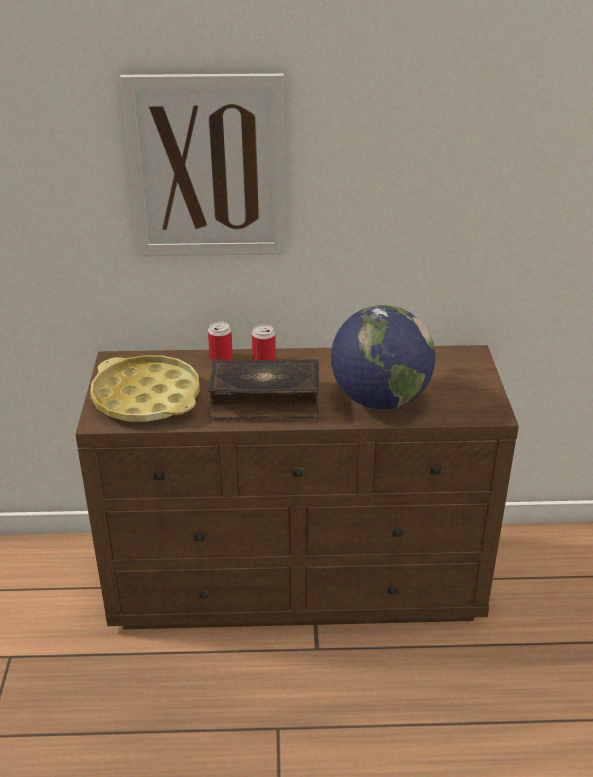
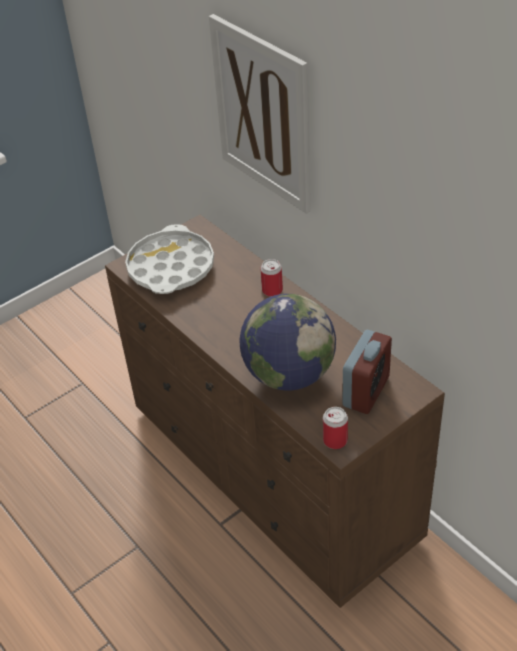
camera: 55 degrees right, 10 degrees up
yellow tray [90,355,200,422] -> white tray [125,224,214,294]
can [208,321,233,362] -> can moved to [323,407,348,449]
book [208,359,319,419] -> none
none -> alarm clock [343,330,392,414]

